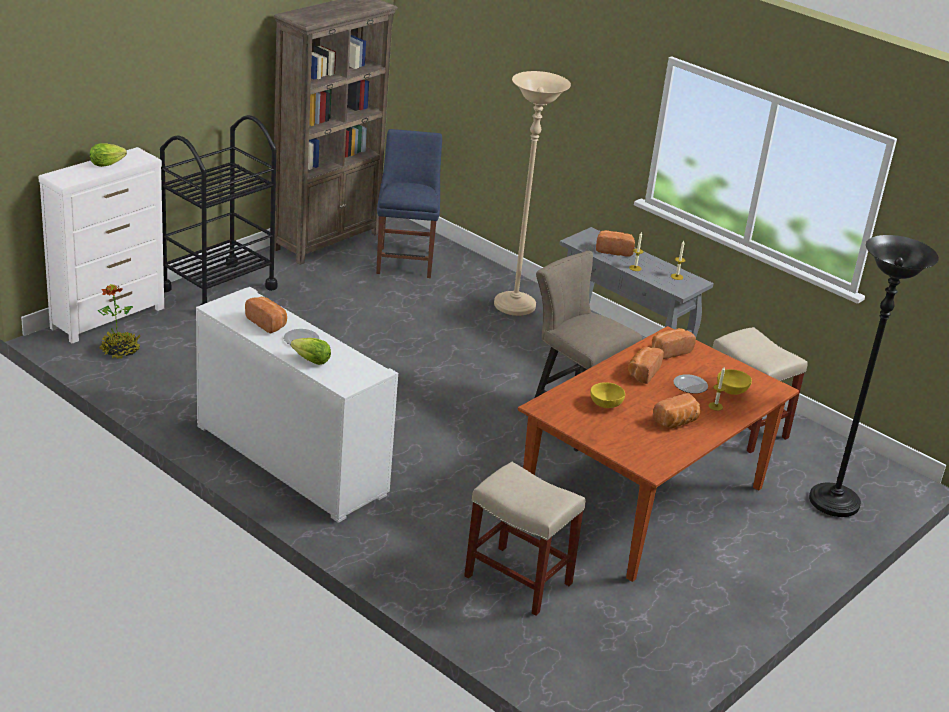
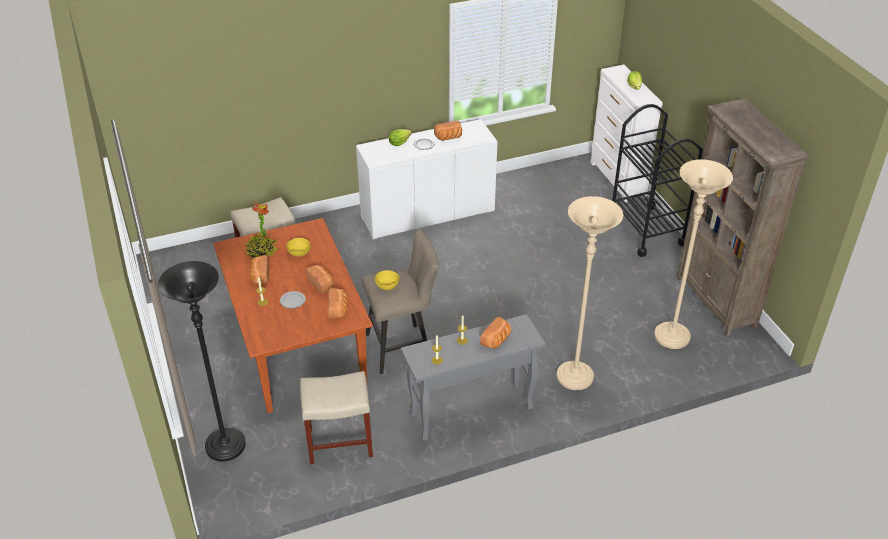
camera: 120 degrees right, 10 degrees up
potted plant [98,284,140,359] -> potted plant moved to [245,202,278,258]
blue chair [376,129,442,278] -> beige floor lamp [654,159,733,349]
yellow bowl [717,369,752,395] -> yellow bowl moved to [375,270,399,290]

